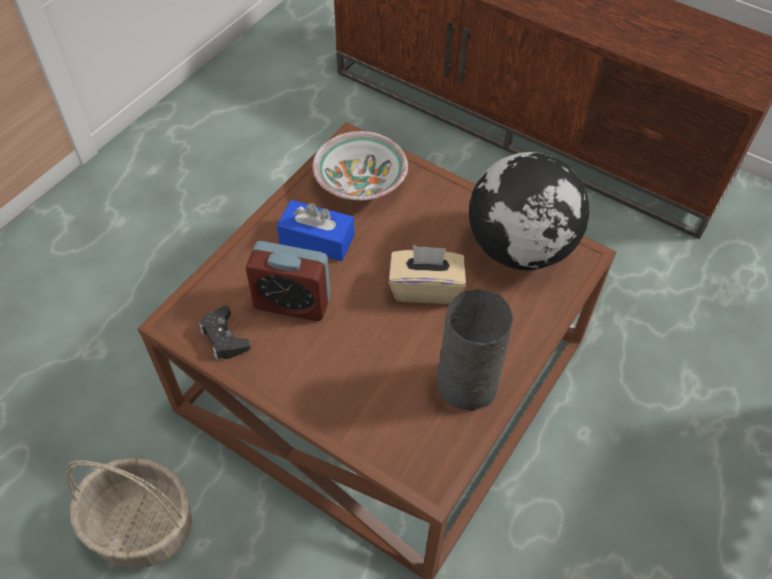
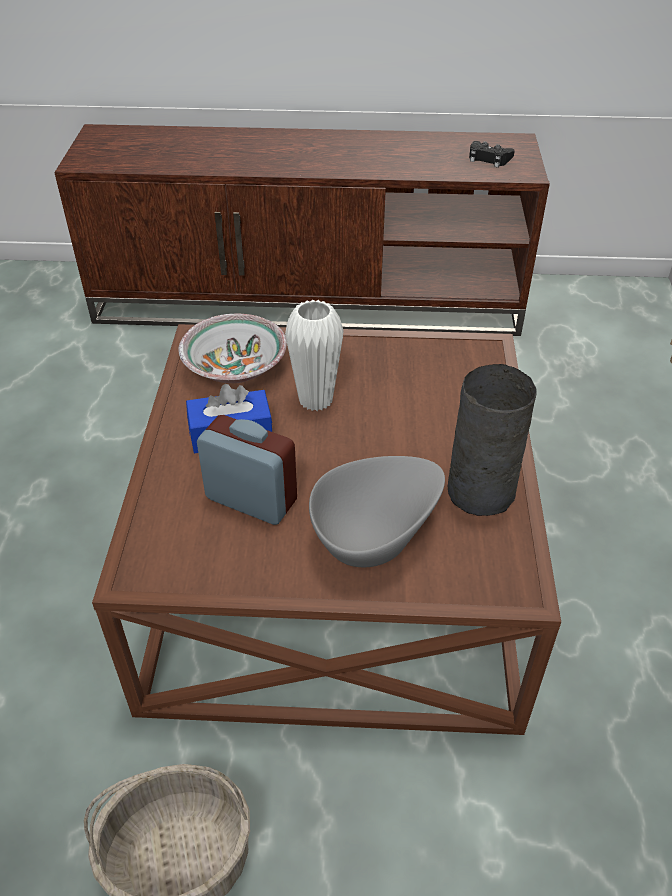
camera: 30 degrees left, 10 degrees down
black game controller [199,305,251,360] -> black game controller moved to [469,141,515,168]
alarm clock [246,241,331,321] -> alarm clock turned 135 degrees counterclockwise [197,415,297,525]
beige tissue box [389,245,466,304] -> none
globe [469,152,589,270] -> none
none -> white vase [285,300,344,411]
none -> grey bowl [309,456,445,567]

